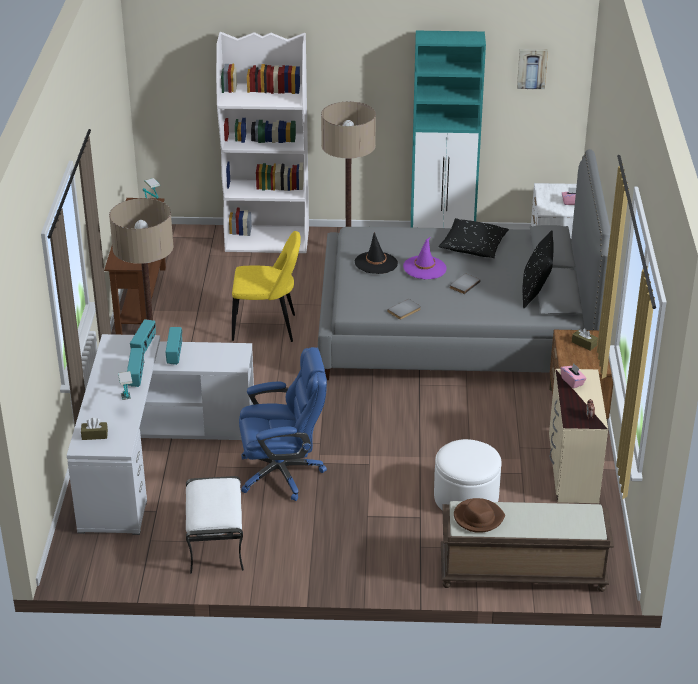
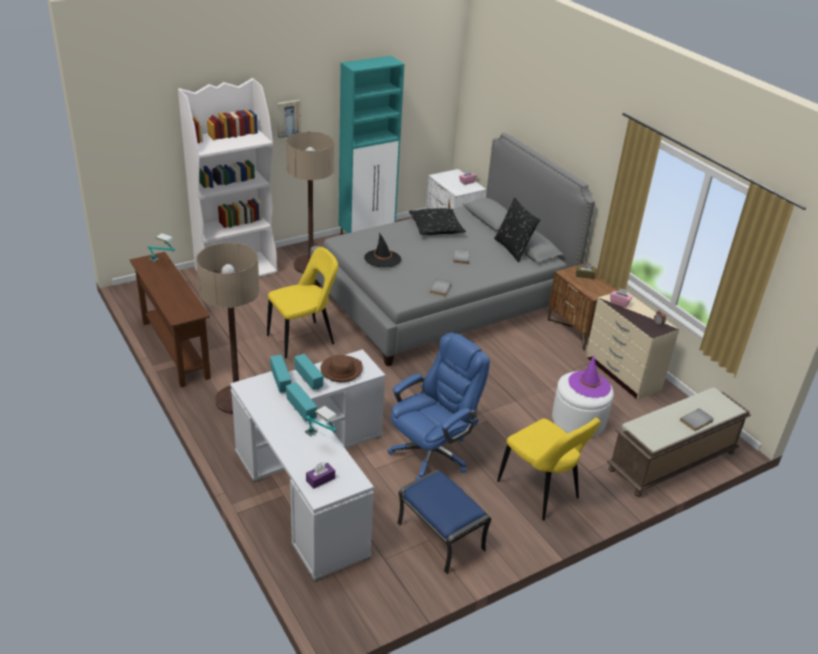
camera: 35 degrees left, 0 degrees up
brown tissue box [81,418,108,440] -> purple tissue box [306,462,335,489]
white ottoman [186,476,244,574] -> blue ottoman [397,469,491,574]
purple hat [403,237,446,279] -> purple hat moved to [568,356,611,398]
brown hat [454,498,505,533] -> brown hat moved to [320,355,363,382]
picture [517,49,548,89] -> picture moved to [277,100,301,138]
none -> yellow chair [497,418,601,521]
none -> grey book [680,408,714,431]

